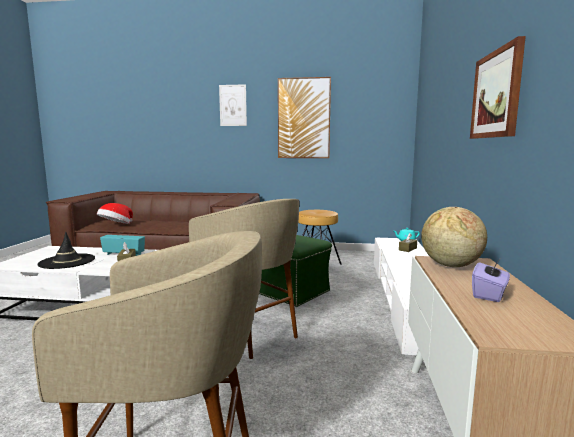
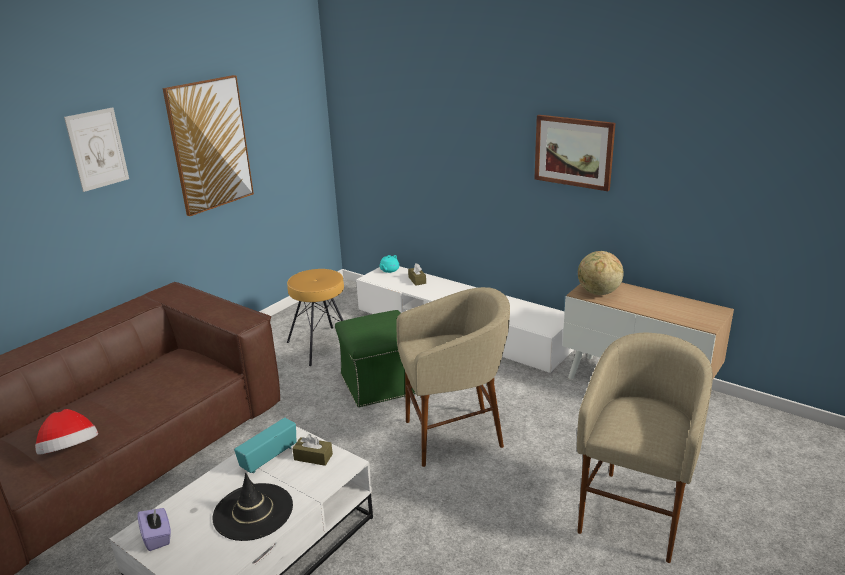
camera: 60 degrees left, 15 degrees up
purple tissue box [472,259,510,302] -> purple tissue box moved to [138,508,171,551]

